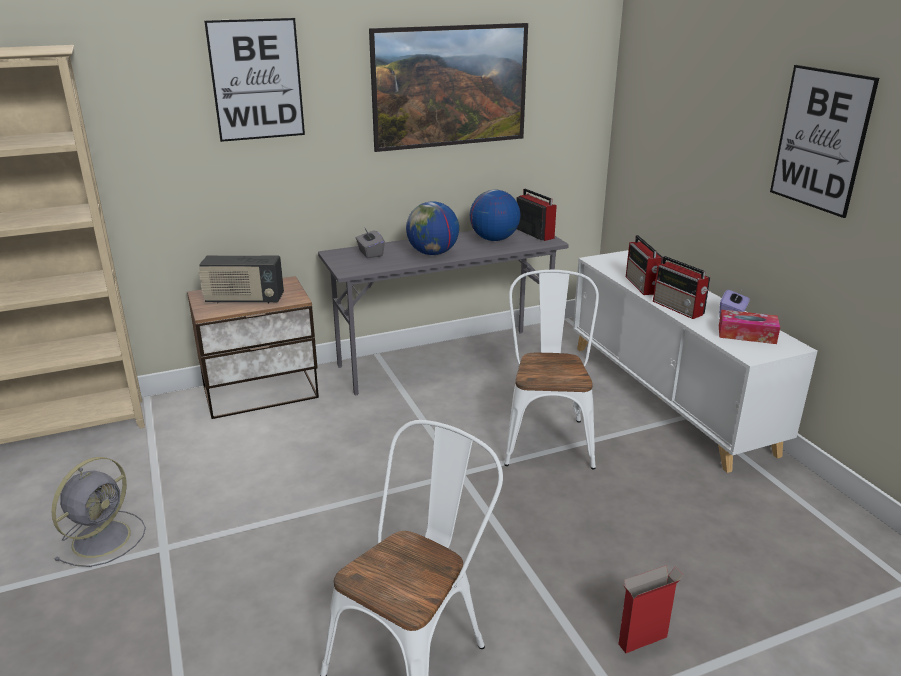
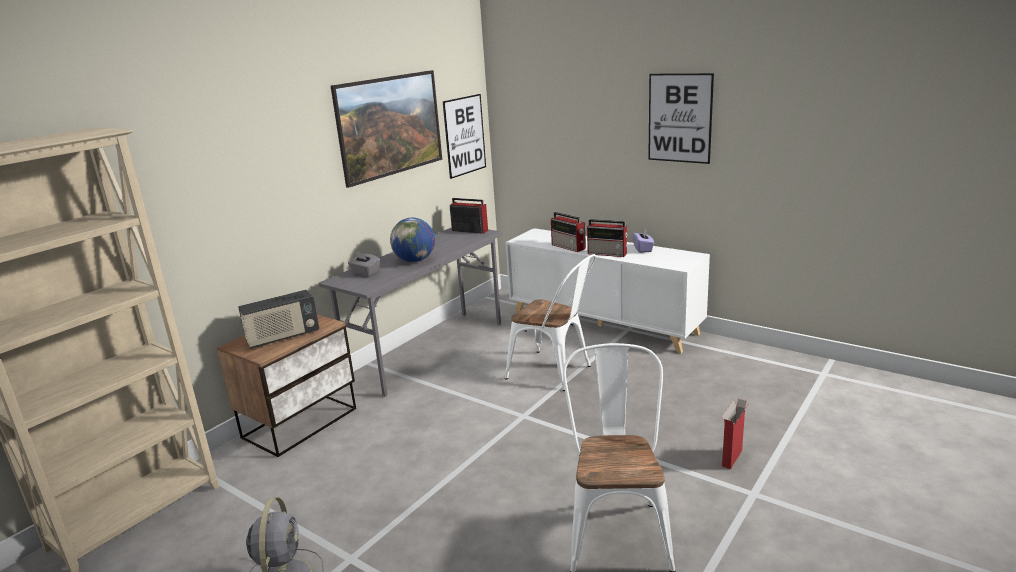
camera: 30 degrees left, 5 degrees down
picture [204,18,305,142] -> picture moved to [443,94,486,179]
globe [470,190,521,241] -> none
white chair [504,270,599,469] -> white chair turned 150 degrees clockwise [505,254,596,391]
tissue box [719,310,780,344] -> none

